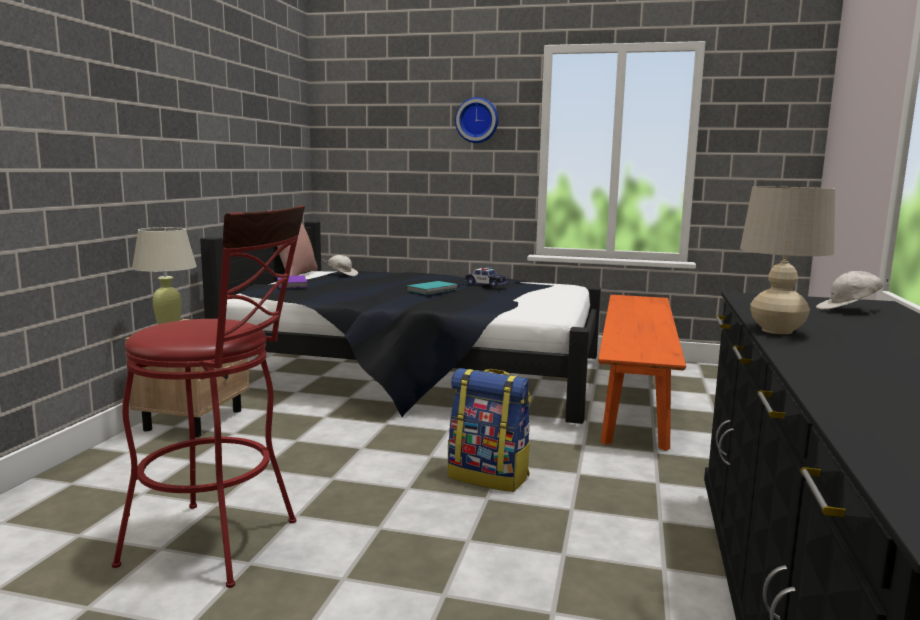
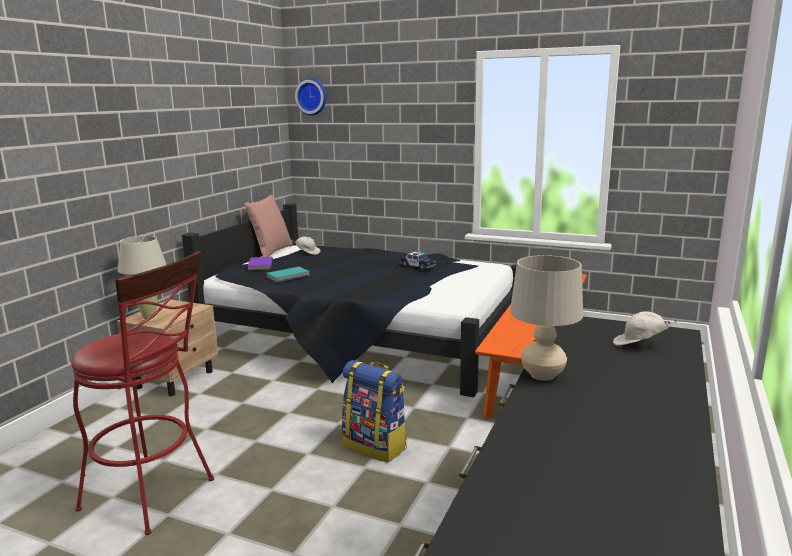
camera: 10 degrees right, 5 degrees up
turquoise book [406,281,458,294] -> turquoise book moved to [266,267,310,282]
wall clock [455,97,498,143] -> wall clock moved to [295,78,327,116]

